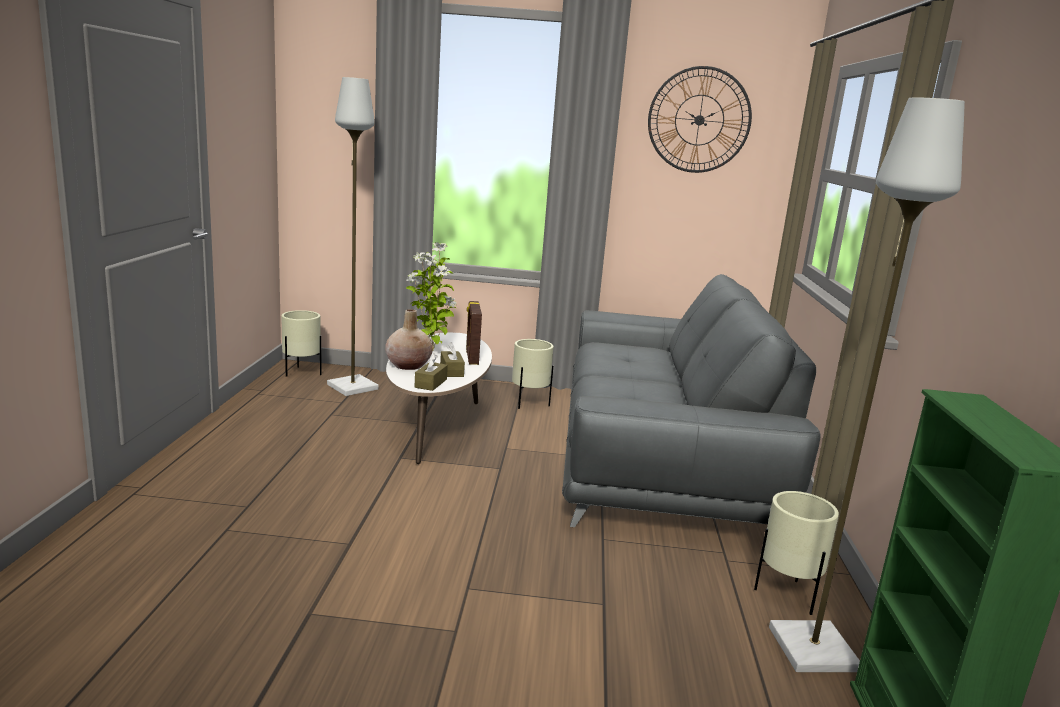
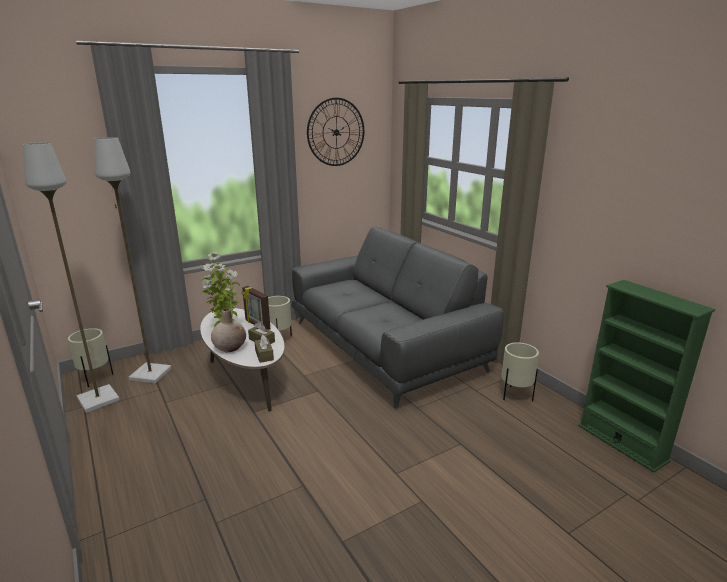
camera: 35 degrees left, 5 degrees up
grey floor lamp [769,98,965,672] -> grey floor lamp moved to [23,142,120,413]

